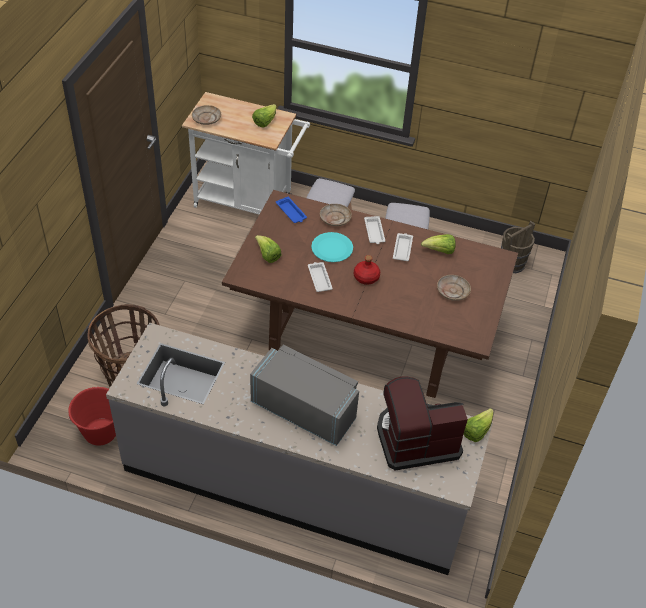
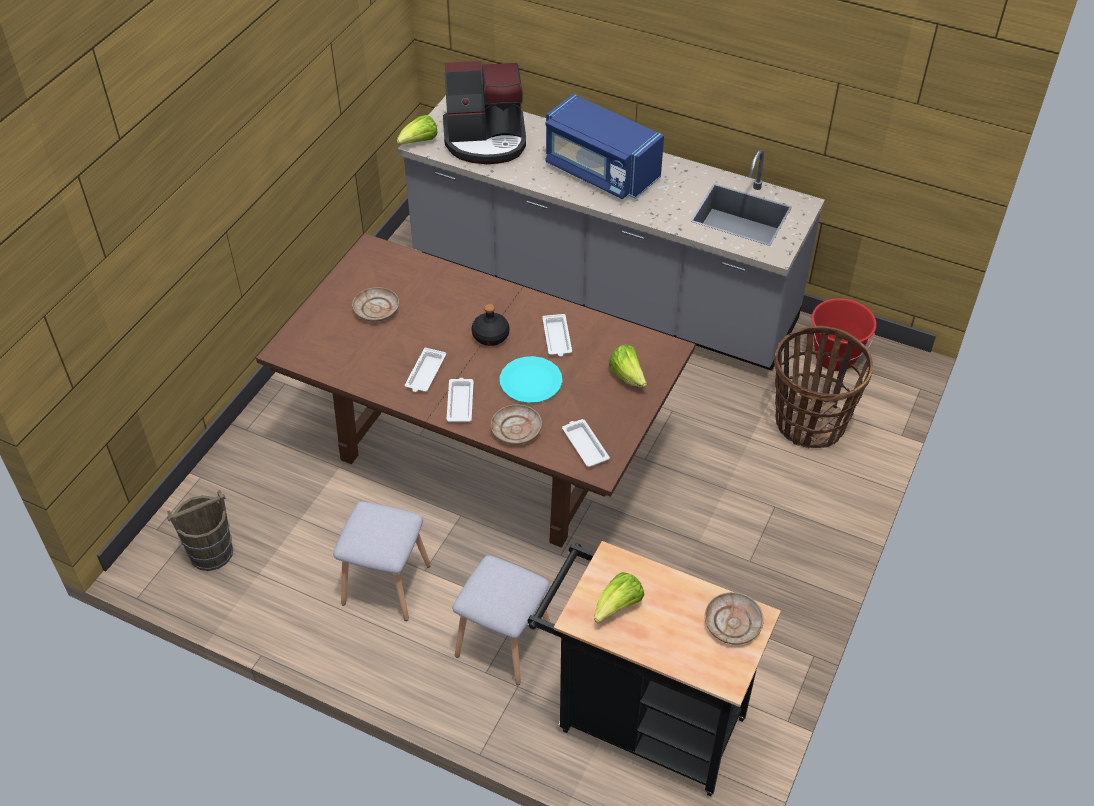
camera: 170 degrees left, 0 degrees up
white cart [182,92,310,214] -> black cart [528,541,781,796]
grey microwave [250,345,359,446] -> blue microwave [546,94,664,199]
blue tray [276,196,307,223] -> white tray [562,419,610,467]
red bottle [354,255,380,285] -> black bottle [471,304,509,346]
lettuce [421,234,456,254] -> none

